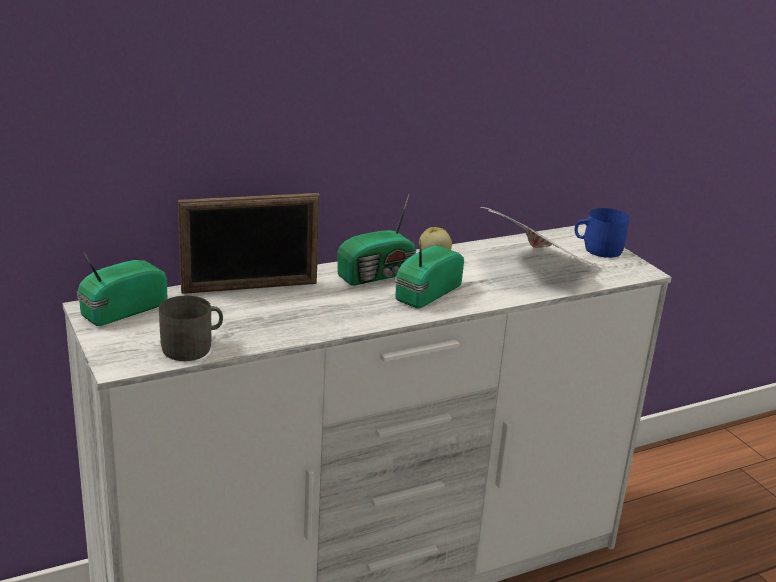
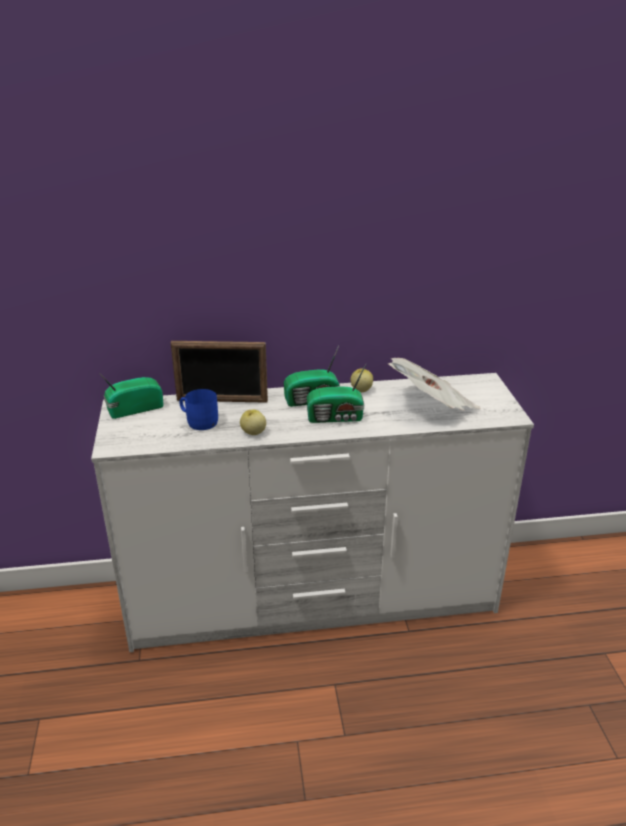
camera: 20 degrees right, 5 degrees up
grey mug [159,296,223,361] -> none
radio [395,239,464,308] -> radio turned 150 degrees counterclockwise [307,363,367,423]
blue mug [575,208,630,258] -> blue mug moved to [179,389,218,430]
none -> apple [240,410,266,435]

